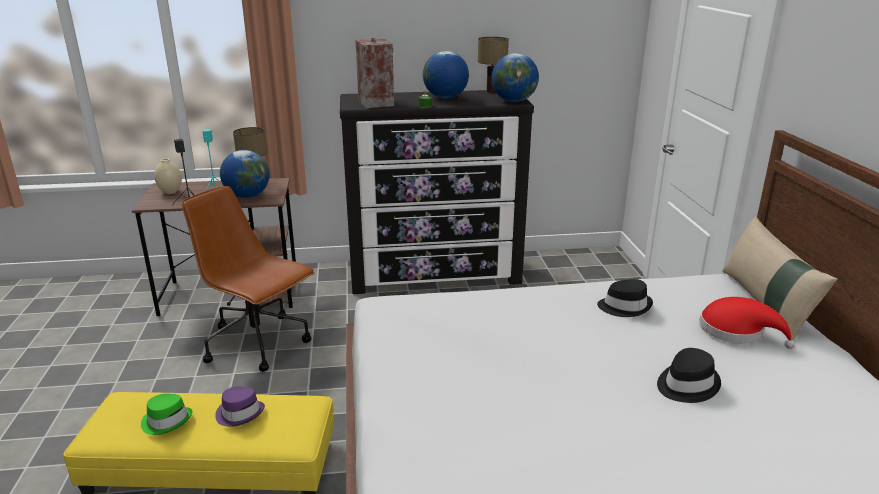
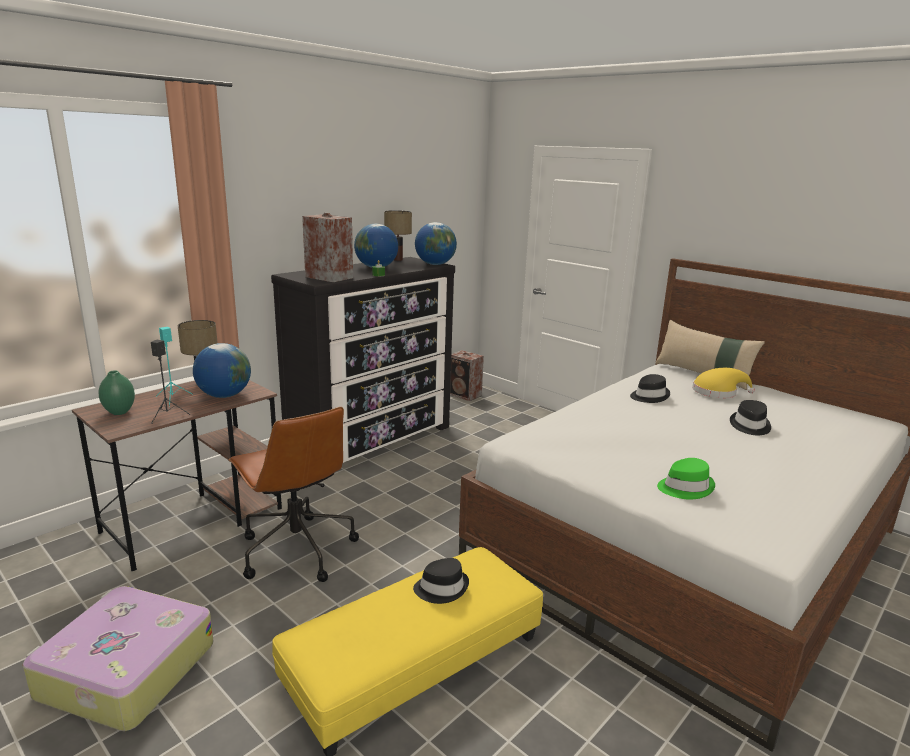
camera: 40 degrees left, 5 degrees down
green hat [141,394,193,435] -> green hat moved to [657,458,715,499]
beige vase [154,158,182,194] -> green vase [99,370,135,415]
brown office chair [182,186,315,372] -> brown office chair turned 120 degrees counterclockwise [228,407,359,582]
purple hat [215,386,265,427] -> black hat [413,558,469,604]
red hat [699,297,795,349] -> yellow hat [692,368,755,398]
none -> suitcase [23,586,213,731]
none -> speaker [450,350,484,401]

